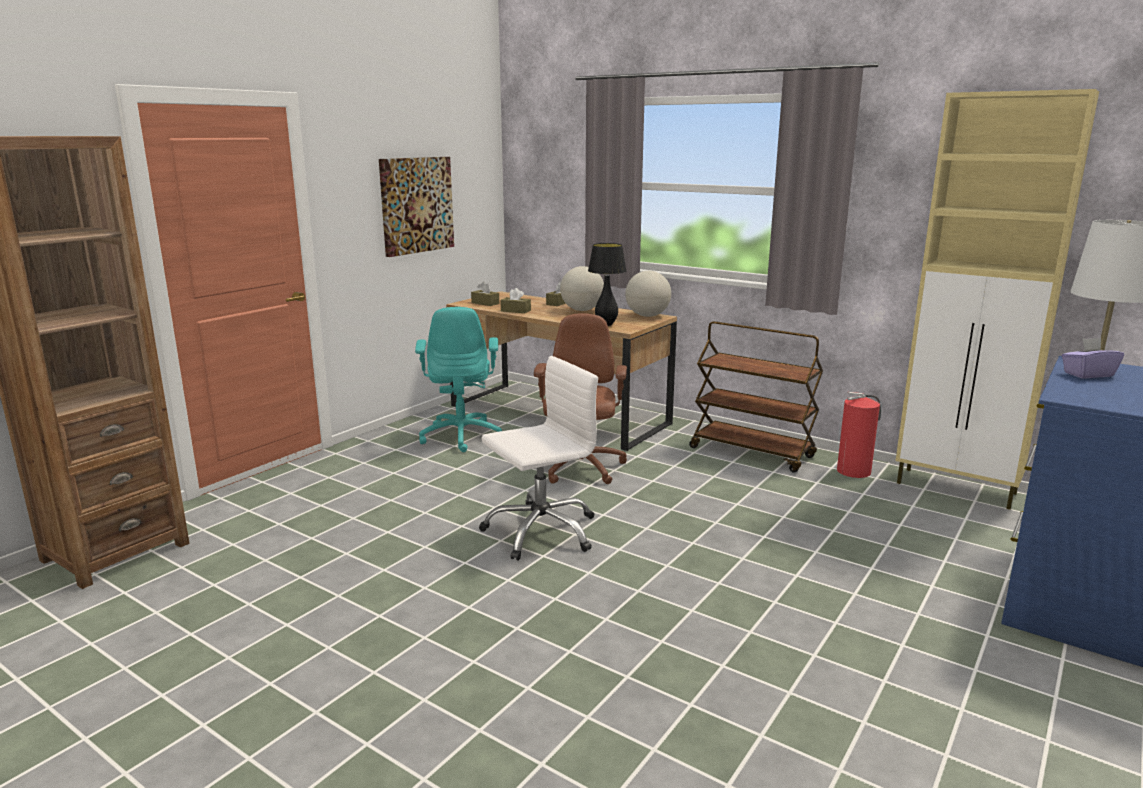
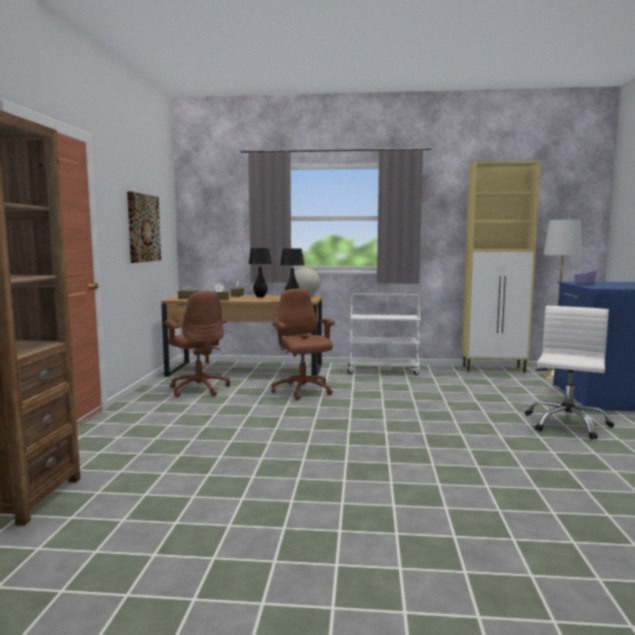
camera: 30 degrees left, 10 degrees down
turquoise office chair [415,307,502,452] -> brown office chair [164,291,230,397]
white office chair [479,356,598,561] -> white office chair moved to [525,306,614,439]
globe [560,266,604,311] -> black table lamp [248,248,272,298]
brown cart [689,321,823,473] -> white cart [348,293,420,375]
fire extinguisher [837,392,881,478] -> none

